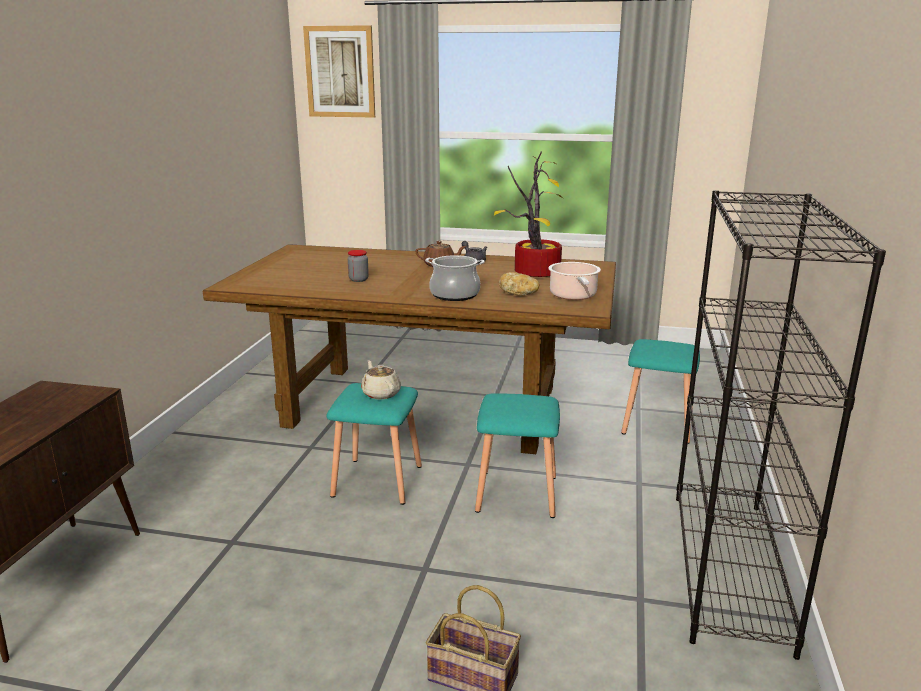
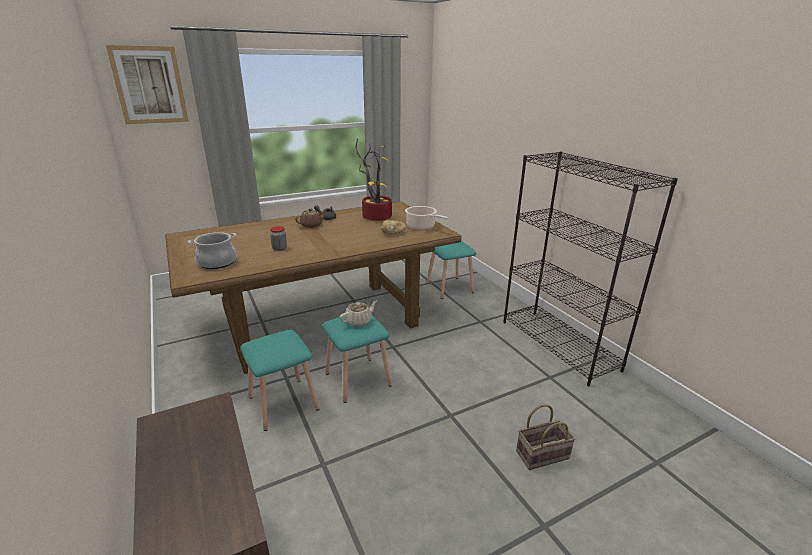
camera: 40 degrees left, 5 degrees up
beige teapot [361,360,401,400] -> beige teapot turned 120 degrees clockwise [340,300,378,327]
cooking pot [425,255,485,301] -> cooking pot moved to [188,232,237,269]
turquoise stool [475,393,560,518] -> turquoise stool moved to [240,330,319,431]

